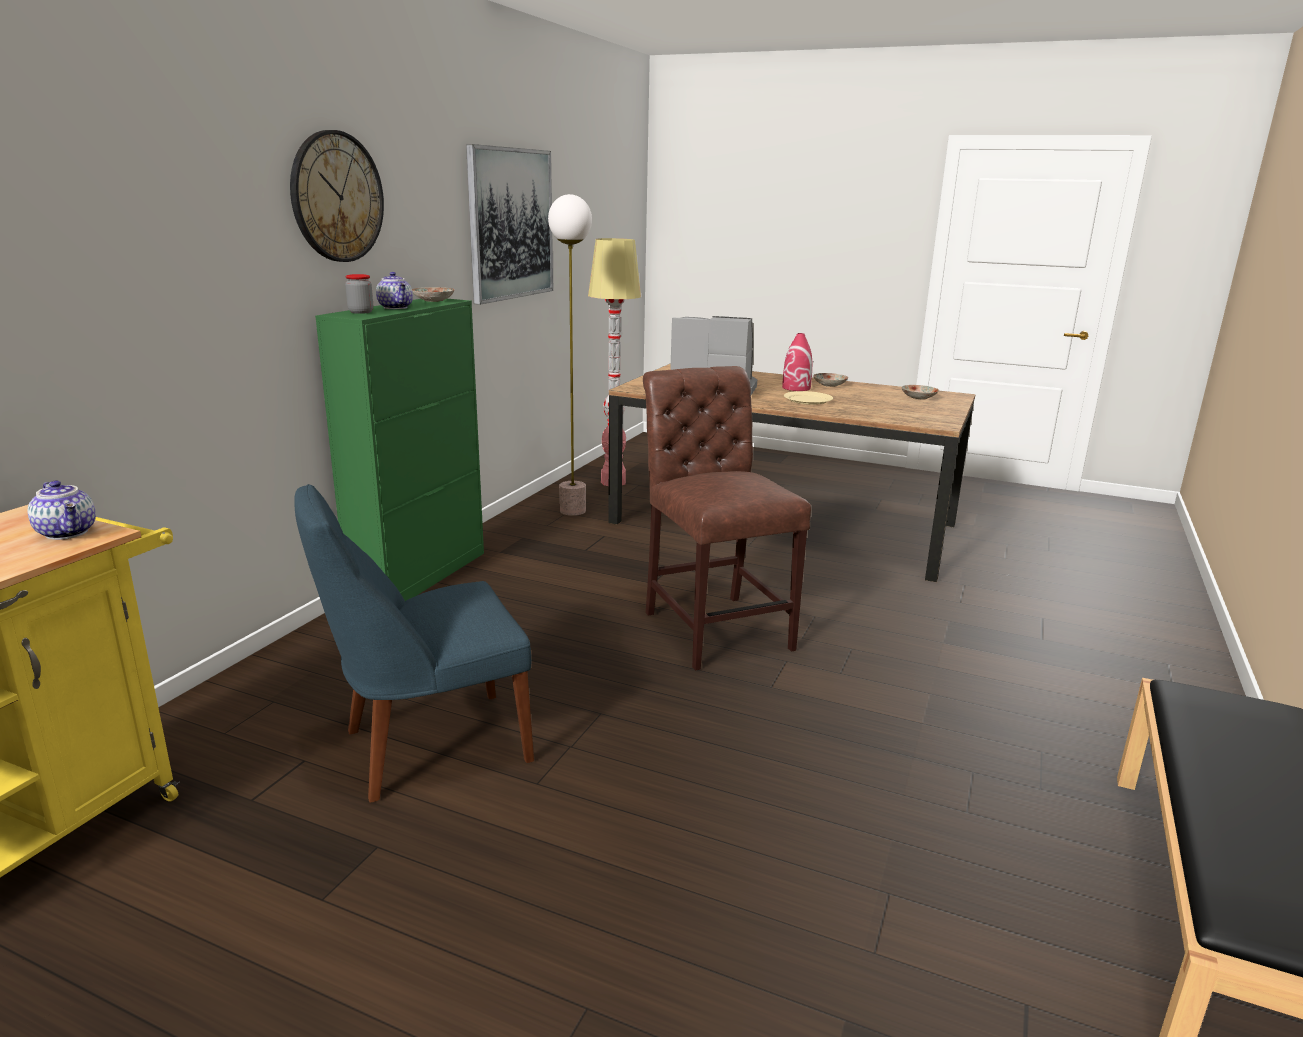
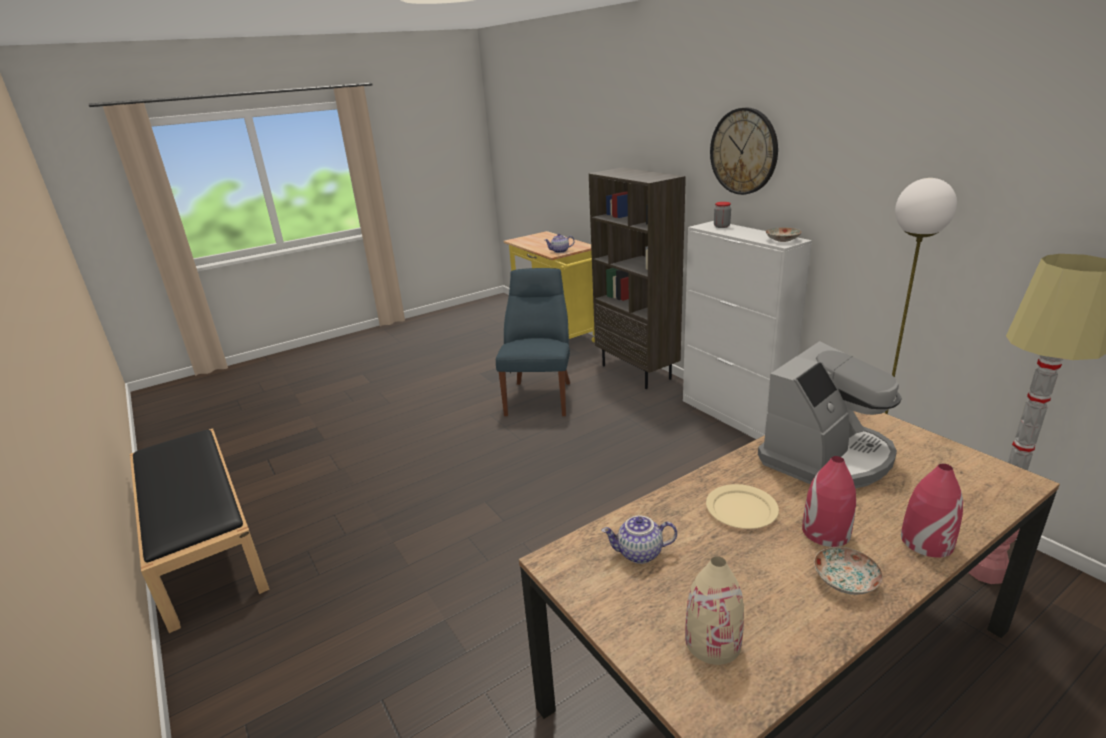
camera: 125 degrees right, 5 degrees up
green cabinet [315,299,484,601] -> white cabinet [683,221,812,439]
teapot [376,272,413,309] -> teapot moved to [601,516,677,564]
picture [466,144,553,305] -> none
brown chair [643,366,812,671] -> none
plate [901,385,939,400] -> beige vase [685,556,744,665]
none -> brown bookcase [589,168,686,389]
none -> red vase [901,464,963,558]

